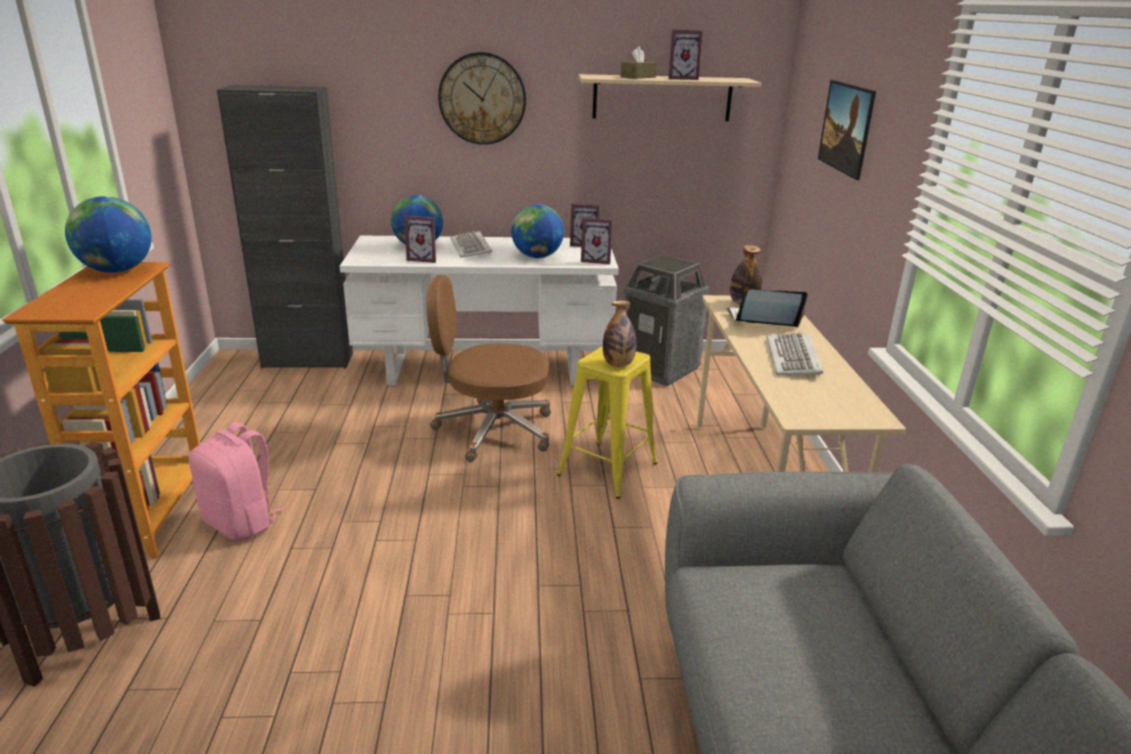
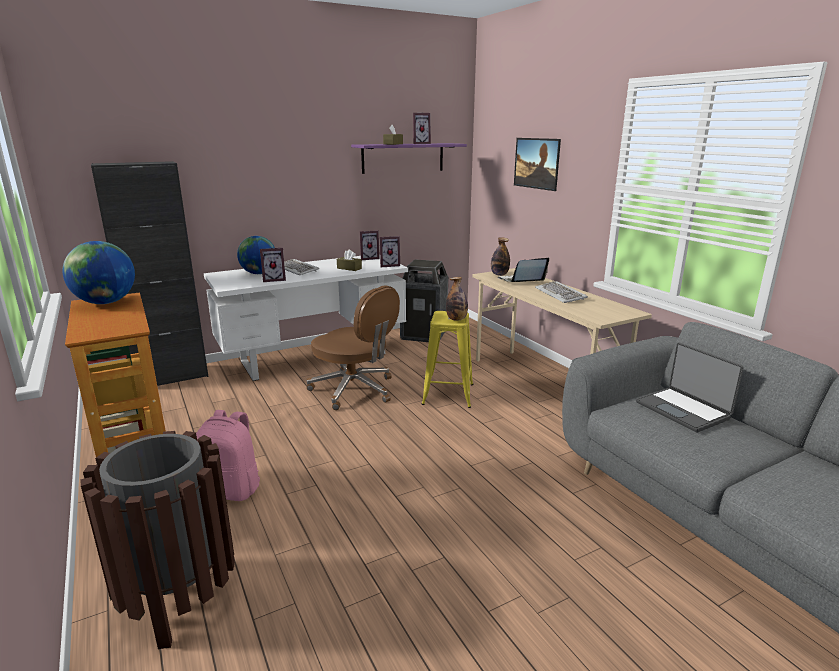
camera: 25 degrees left, 5 degrees down
brown office chair [426,274,551,462] -> brown office chair turned 120 degrees counterclockwise [307,285,400,410]
wall clock [438,52,526,145] -> none
globe [511,204,564,258] -> brown tissue box [337,250,362,271]
beige shelf [578,74,761,121] -> purple shelf [351,143,467,174]
none -> laptop [636,343,744,433]

